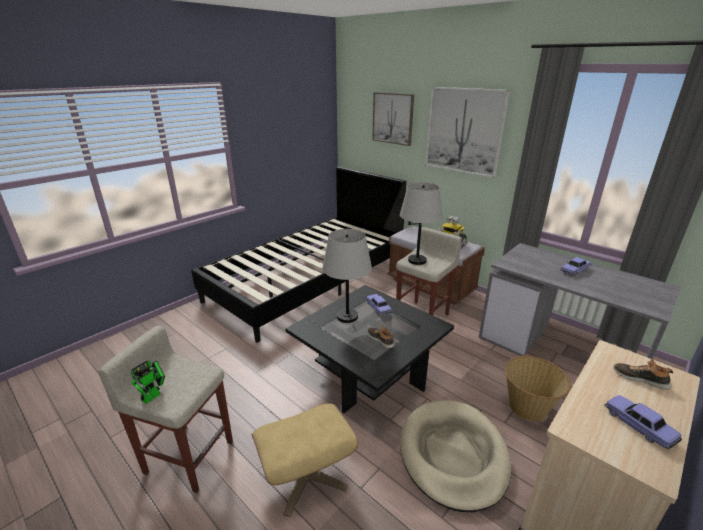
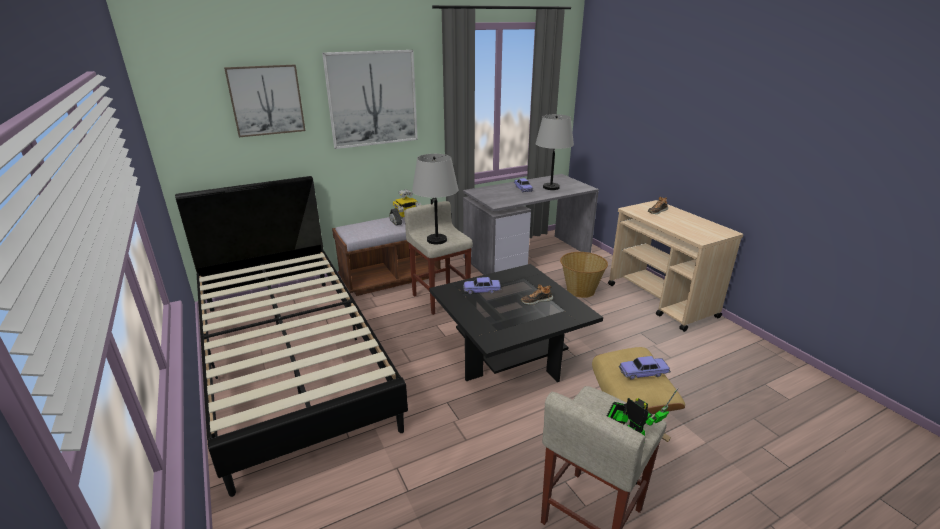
camera: 70 degrees left, 0 degrees up
grey table lamp [322,229,372,323] -> grey table lamp moved to [535,114,574,190]
beige dog bed [400,400,511,512] -> none
toy car [604,395,682,449] -> toy car moved to [619,356,671,380]

